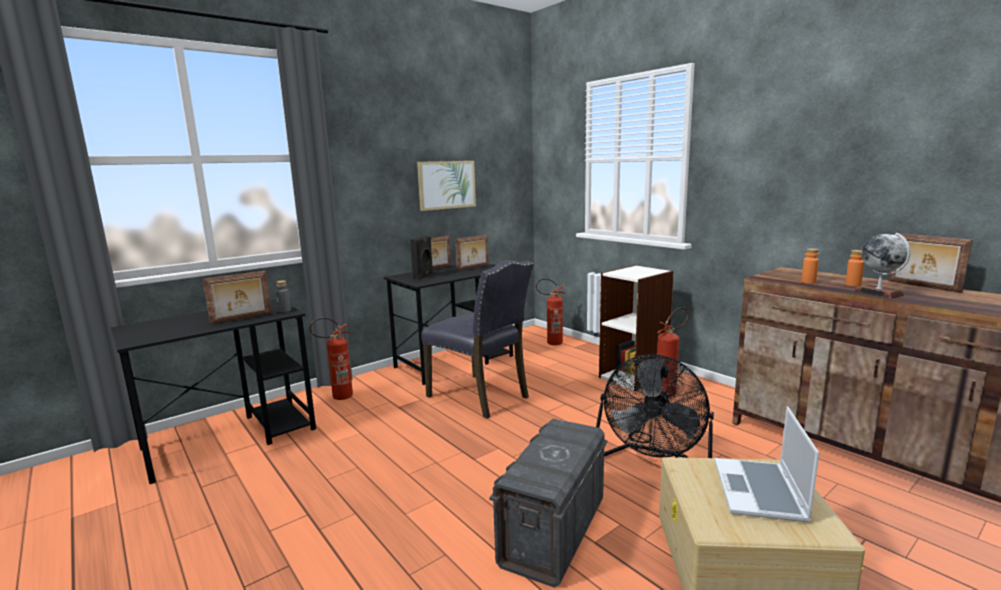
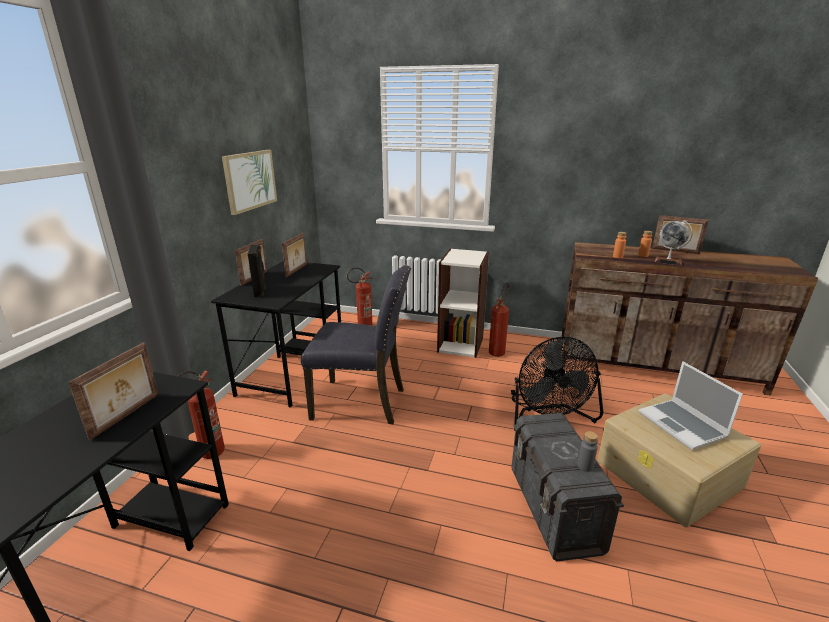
camera: 35 degrees left, 10 degrees up
grey bottle [276,280,291,312] -> grey bottle moved to [578,431,598,472]

